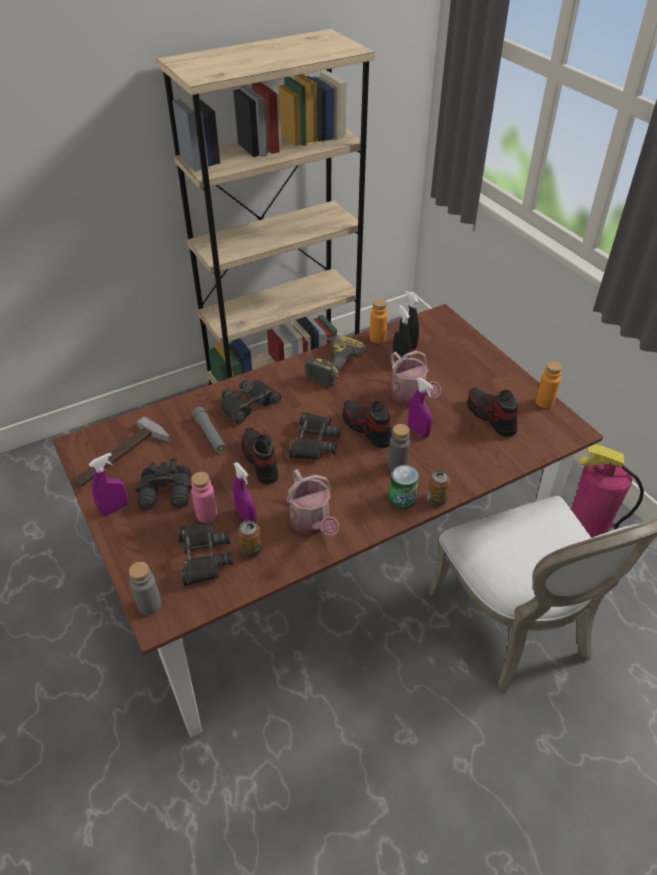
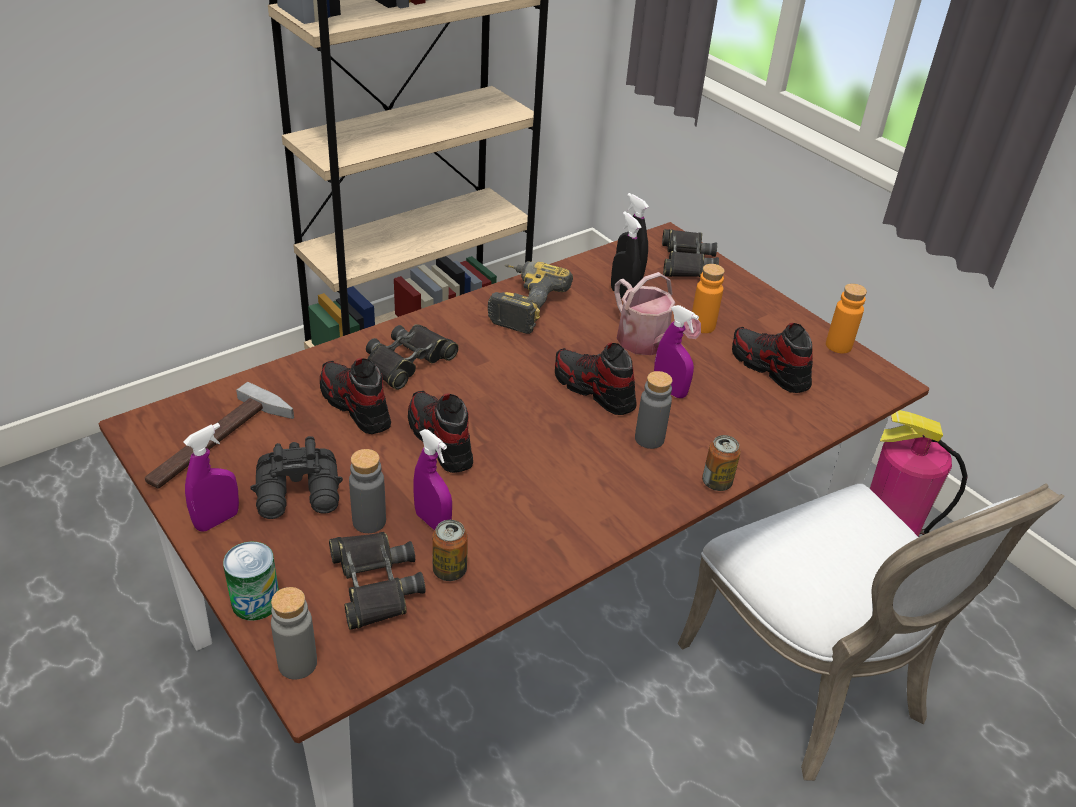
camera: 10 degrees left, 5 degrees down
pink bottle [191,472,217,523] -> grey bottle [349,449,386,533]
grey flashlight [192,407,226,453] -> shoe [320,358,391,434]
watering can [287,469,339,537] -> none
black binoculars [289,412,341,460] -> black binoculars moved to [662,229,719,277]
orange bottle [370,299,388,343] -> orange bottle moved to [692,264,725,333]
can [389,465,419,509] -> can moved to [223,542,279,621]

